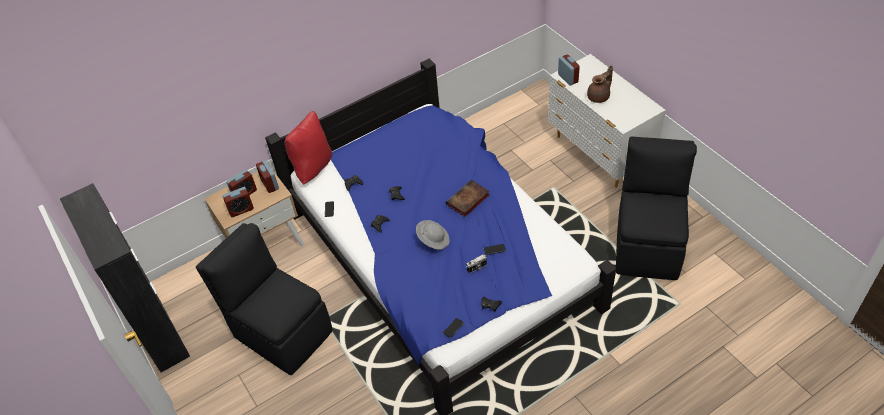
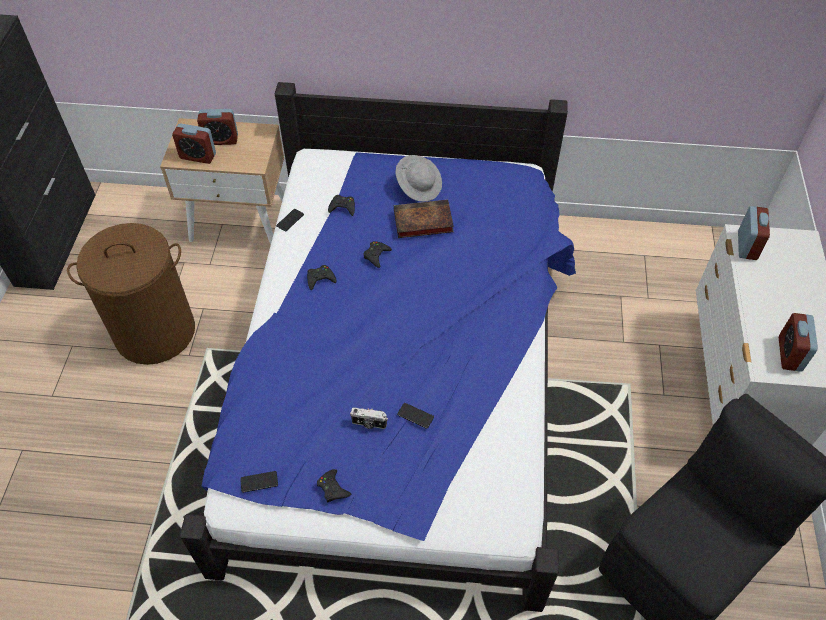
camera: 35 degrees right, 5 degrees up
black chair [196,223,332,375] -> brown laundry basket [67,223,195,365]
alarm clock [256,160,279,193] -> alarm clock moved to [779,313,818,372]
red pillow [285,111,332,185] -> none
grey hat [416,220,450,250] -> grey hat moved to [395,155,442,202]
book [446,180,490,217] -> book moved to [394,200,454,238]
brown teapot [587,65,613,103] -> none

